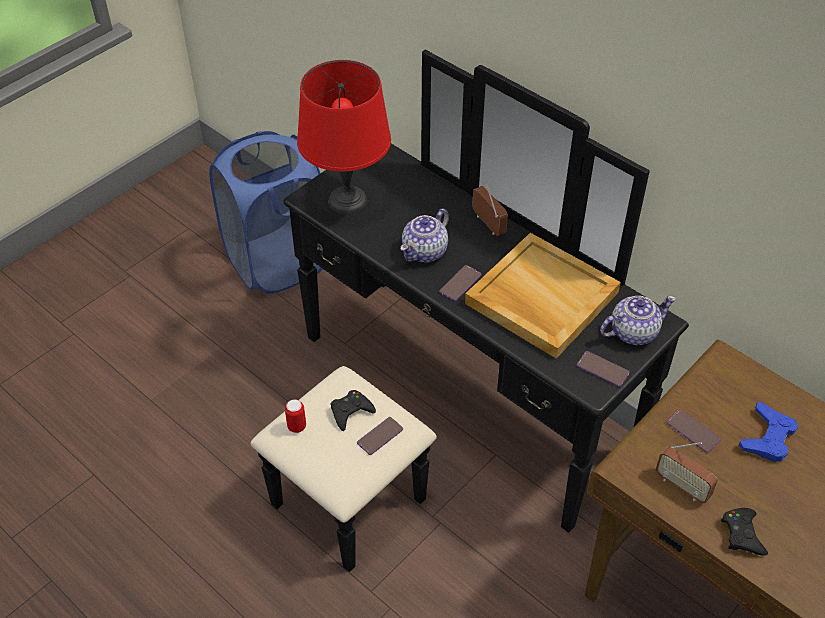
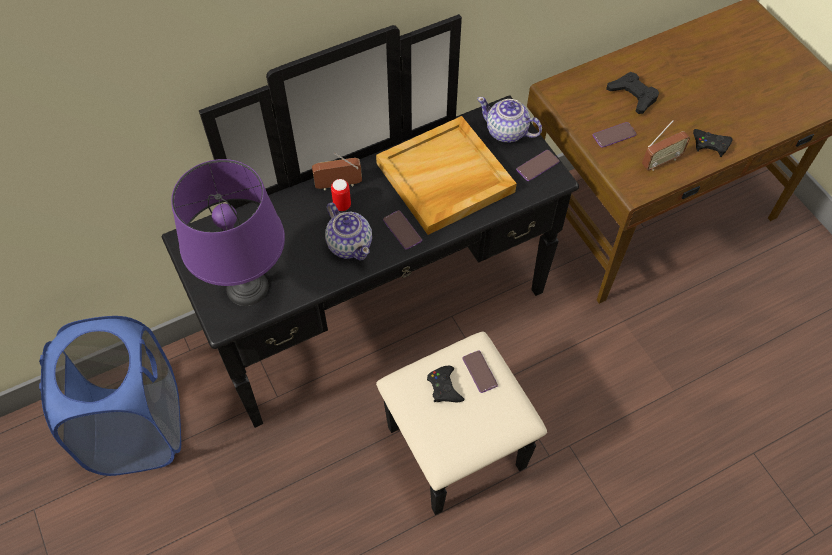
camera: 70 degrees left, 10 degrees up
can [285,399,306,433] -> can moved to [331,179,351,211]
red table lamp [297,60,391,214] -> purple table lamp [171,159,285,306]
teapot [600,296,676,345] -> teapot turned 60 degrees counterclockwise [477,97,542,143]
blue game controller [738,402,798,462] -> black game controller [606,72,659,114]

